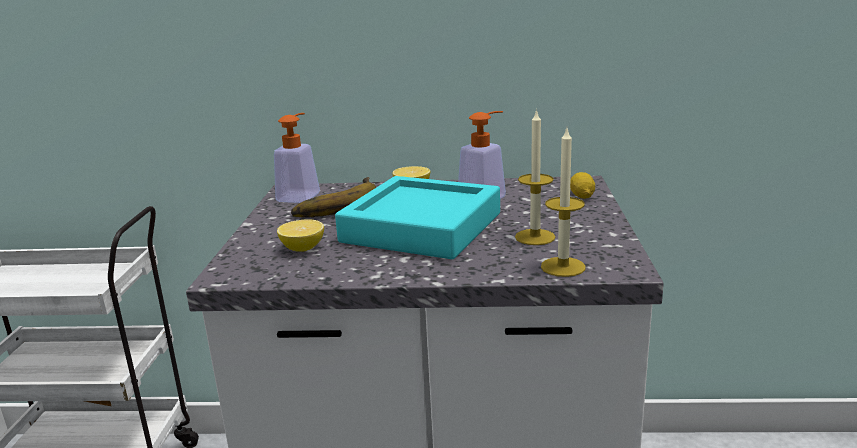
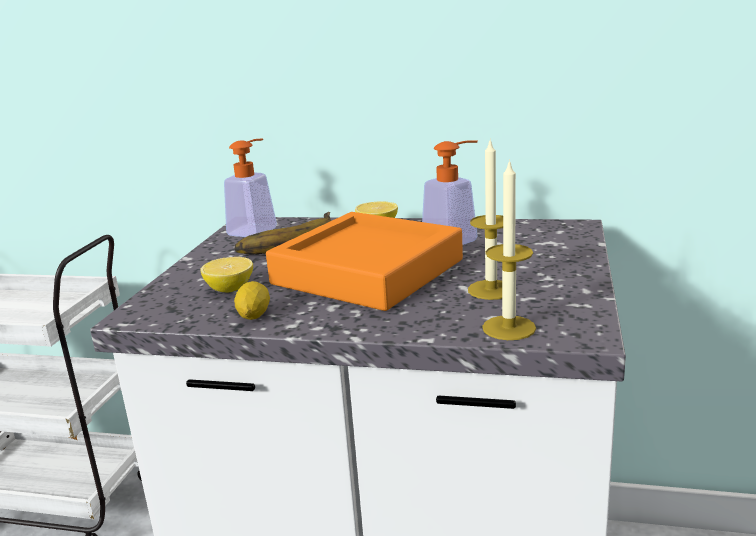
camera: 10 degrees right, 0 degrees up
turquoise tray [335,176,500,259] -> orange tray [266,212,463,311]
lemon [570,172,595,199] -> lemon moved to [234,281,270,320]

